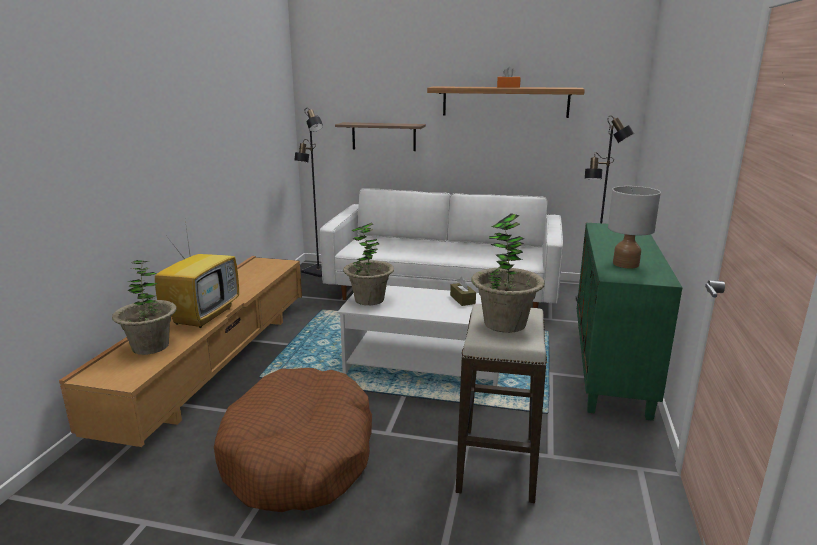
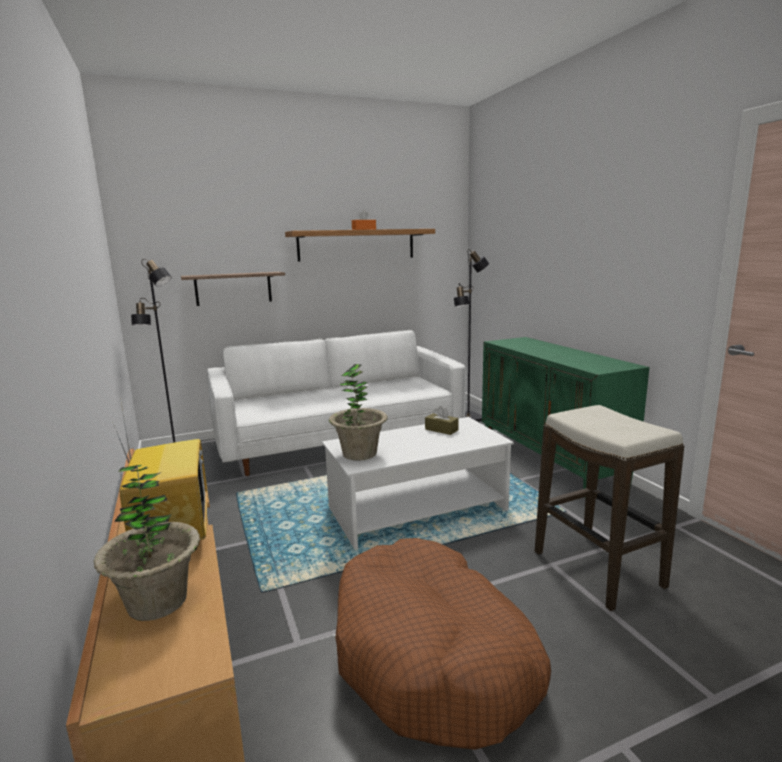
camera: 35 degrees left, 5 degrees down
potted plant [471,213,545,333] -> none
grey table lamp [608,186,661,269] -> none

